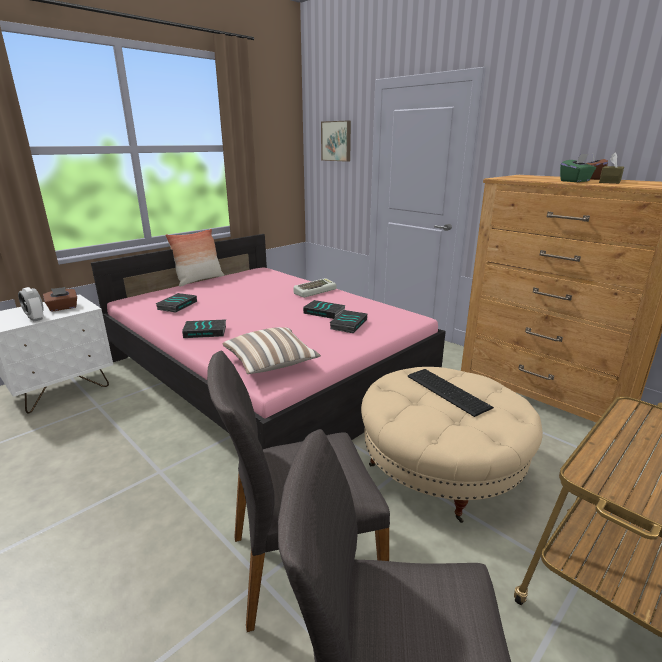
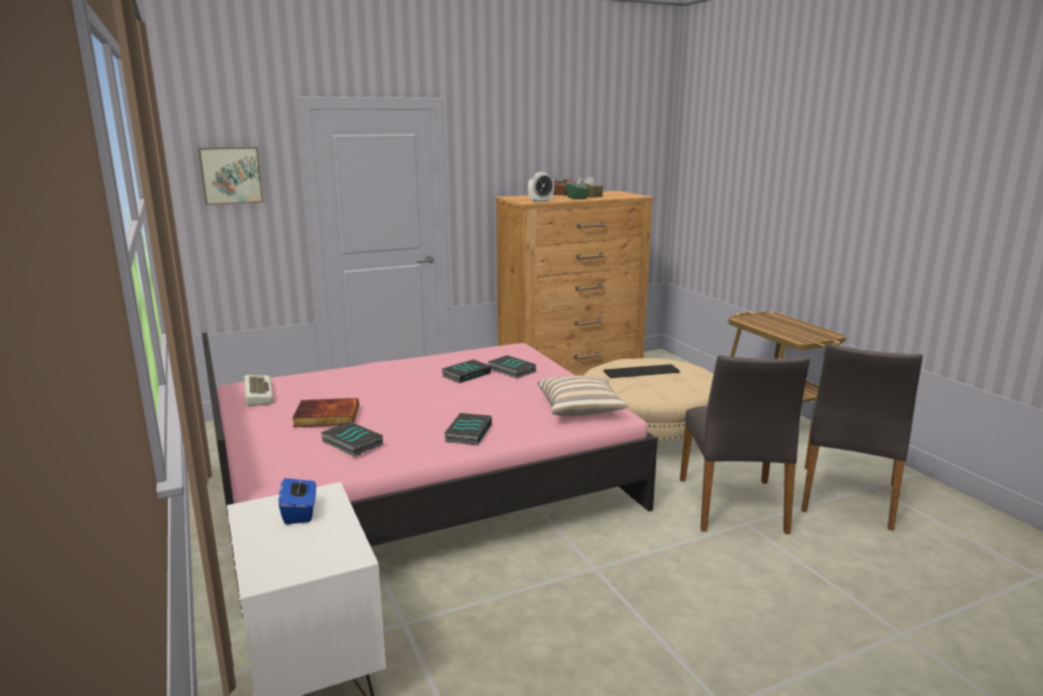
camera: 70 degrees left, 5 degrees down
alarm clock [18,287,44,321] -> alarm clock moved to [528,172,554,203]
brown tissue box [43,287,77,312] -> blue tissue box [279,474,316,524]
pillow [165,229,224,287] -> none
keyboard [293,278,337,298] -> keyboard moved to [244,375,274,406]
none -> book [292,398,359,427]

